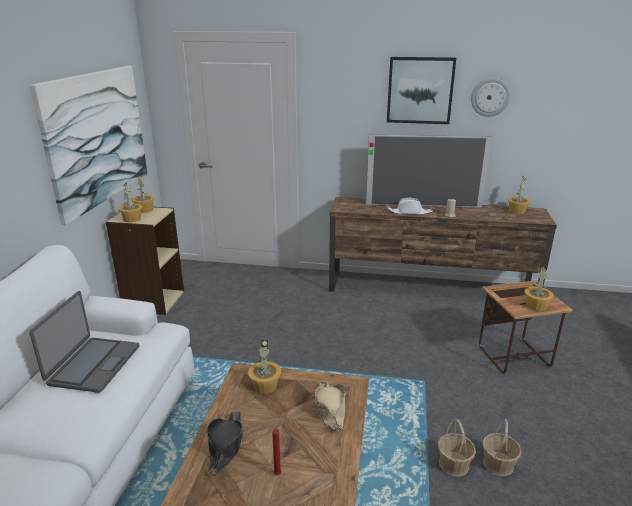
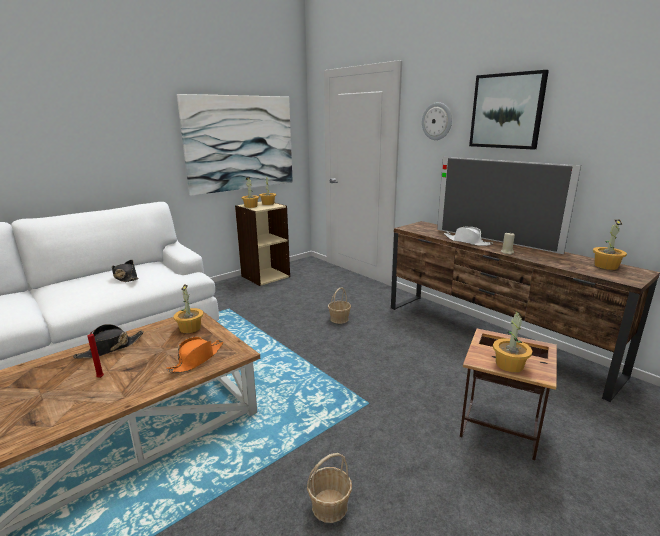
camera: 40 degrees right, 5 degrees down
laptop [29,291,140,393] -> black hat [112,260,139,282]
beige hat [315,382,345,431] -> orange hat [166,337,223,373]
basket [438,419,476,477] -> basket moved to [328,287,351,324]
wall clock [471,78,511,117] -> wall clock moved to [422,102,452,140]

